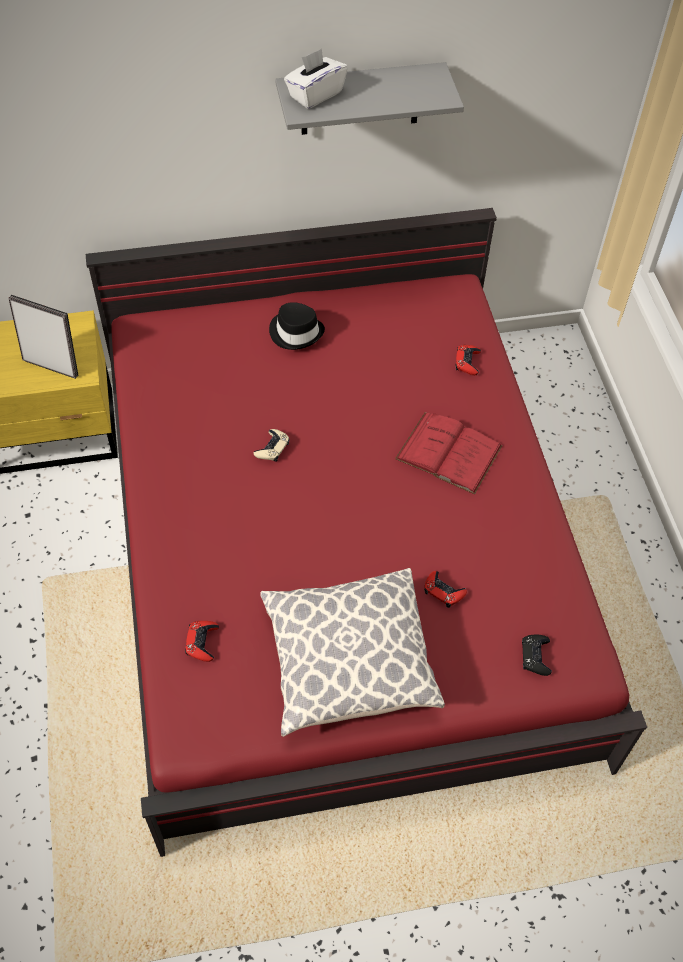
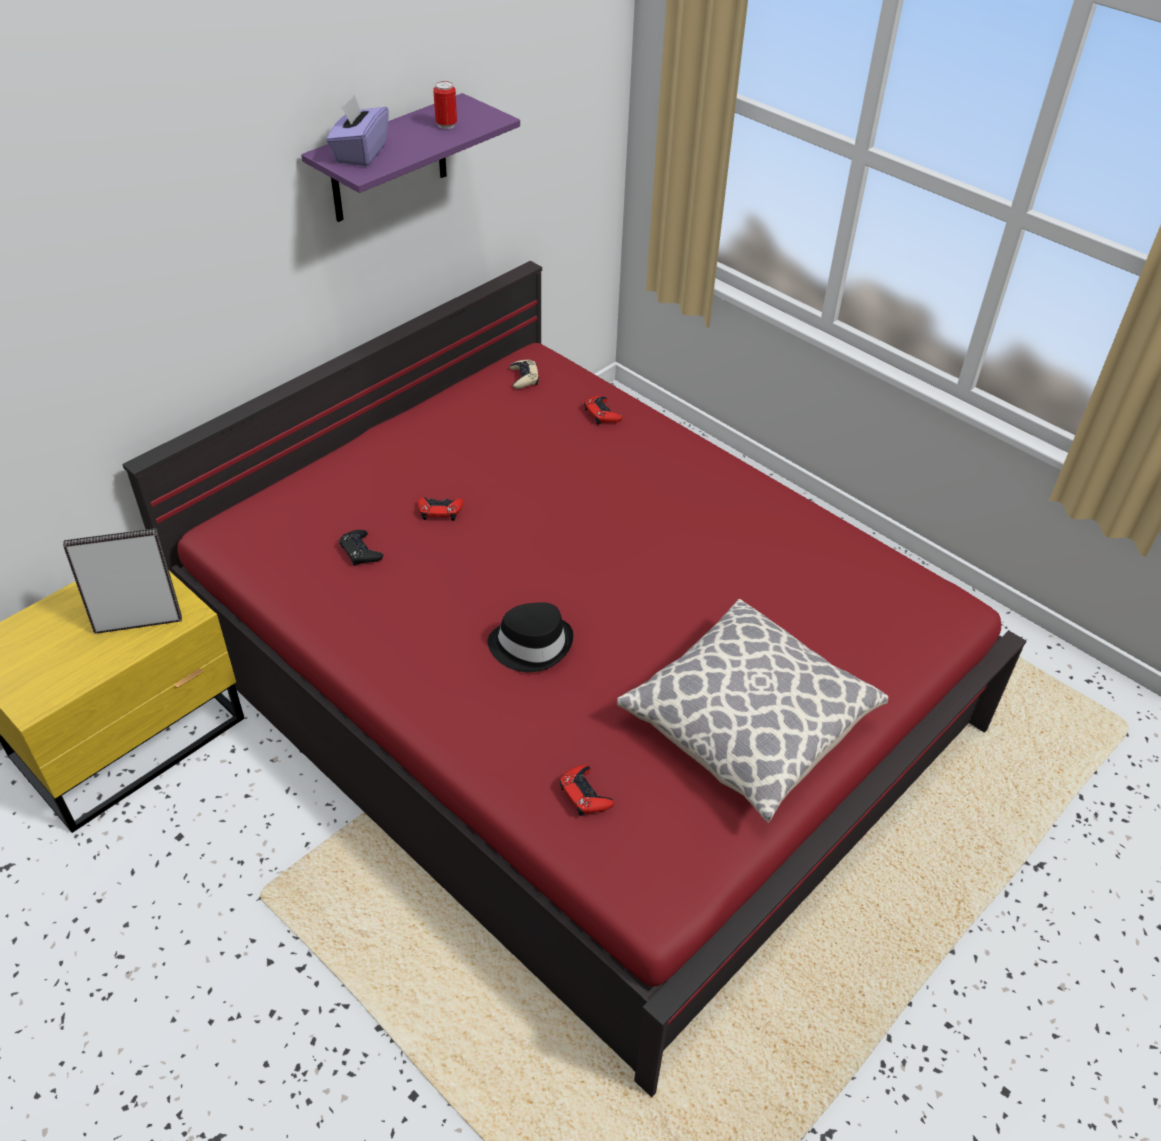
camera: 35 degrees left, 10 degrees down
beige game controller [253,429,290,462] -> beige game controller moved to [510,359,539,389]
black hat [269,302,325,350] -> black hat moved to [488,602,574,672]
grey shelf [275,62,464,135] -> purple shelf [301,93,520,222]
white tissue box [284,49,348,109] -> purple tissue box [326,95,389,167]
red book [395,412,502,494] -> none
red game controller [424,571,467,608] -> red game controller moved to [418,497,463,521]
black game controller [522,635,552,676] -> black game controller moved to [339,530,383,566]
none -> can [433,81,457,129]

